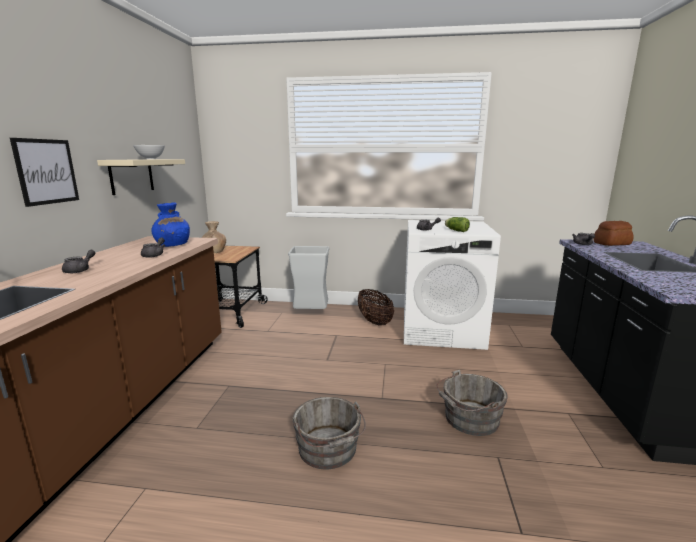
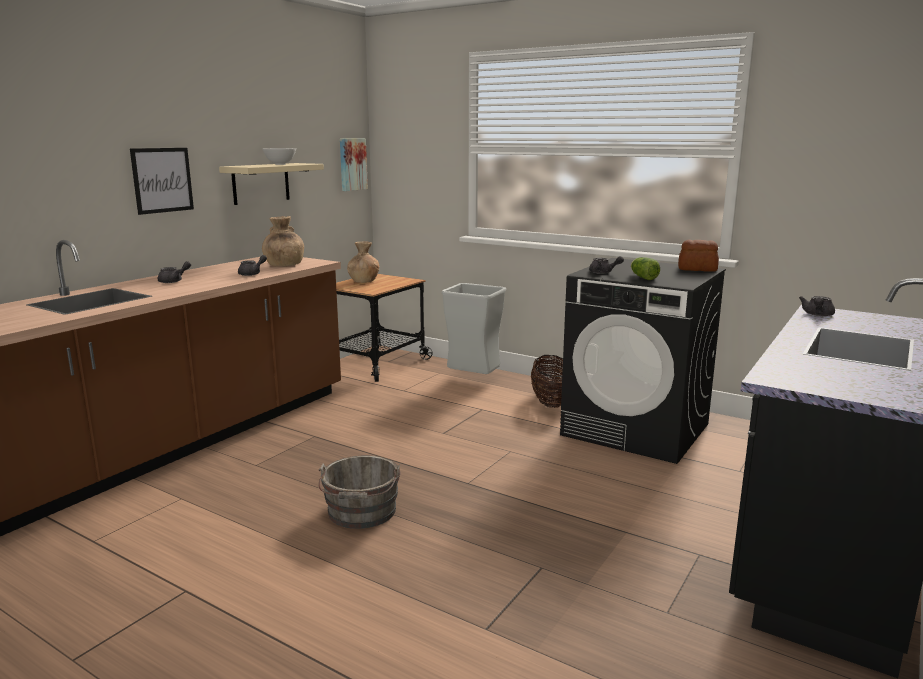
camera: 25 degrees right, 0 degrees up
blue vase [151,202,190,247] -> brown vase [262,216,304,267]
white washing machine [404,220,501,350] -> black washing machine [560,258,726,464]
grey bucket [437,370,508,436] -> none
bread [593,221,634,246] -> bread moved to [678,240,719,272]
none -> picture [340,138,368,191]

